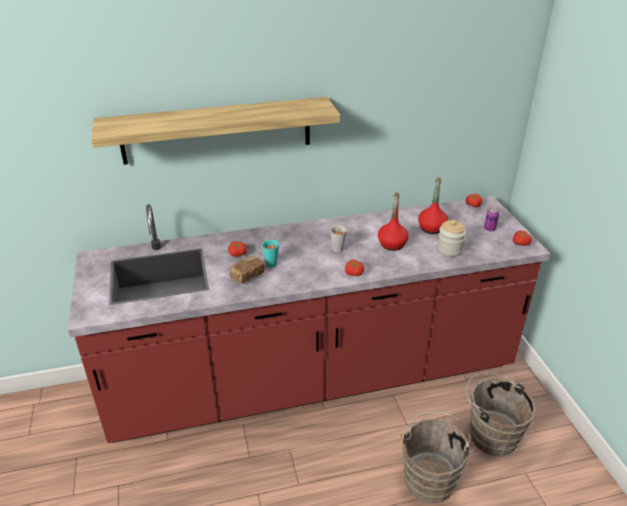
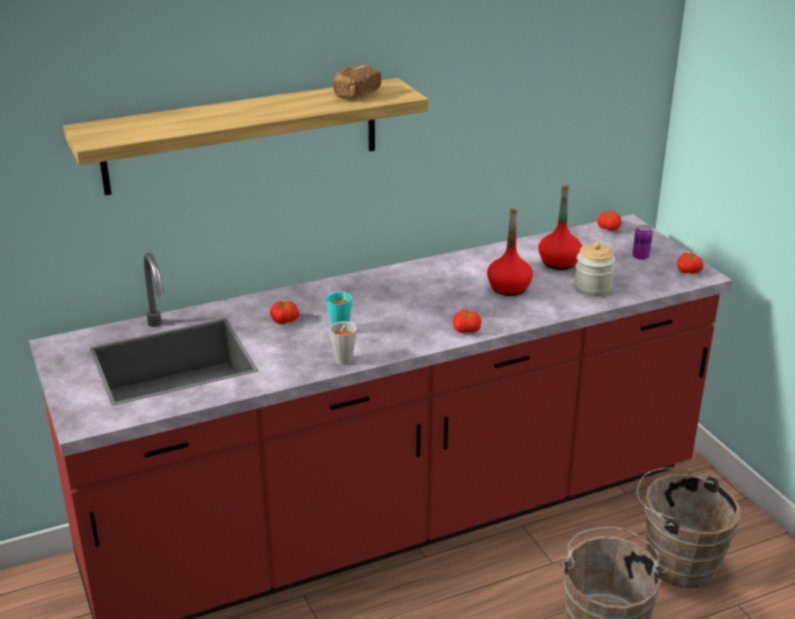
camera: 10 degrees left, 5 degrees down
bread [230,256,265,283] -> bread moved to [333,65,381,98]
grey cup [330,226,347,252] -> grey cup moved to [330,321,357,365]

